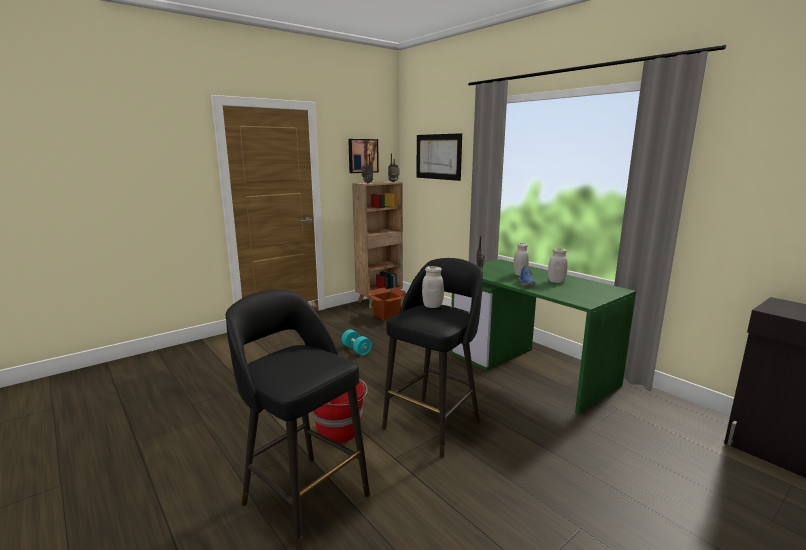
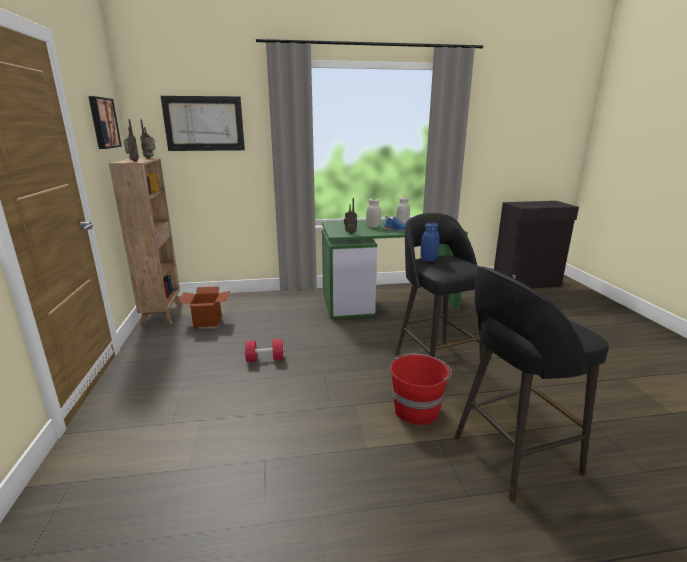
camera: 60 degrees left, 5 degrees up
turquoise dumbbell [342,329,372,356] -> red dumbbell [245,339,284,362]
white jar [422,266,444,308] -> blue jar [421,223,440,262]

